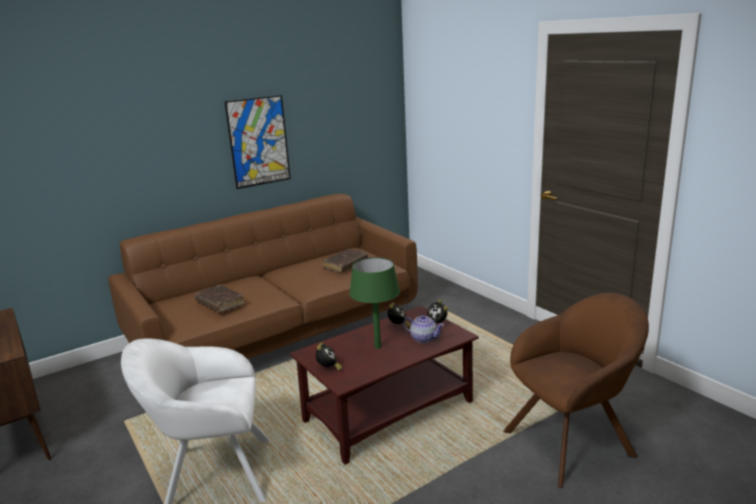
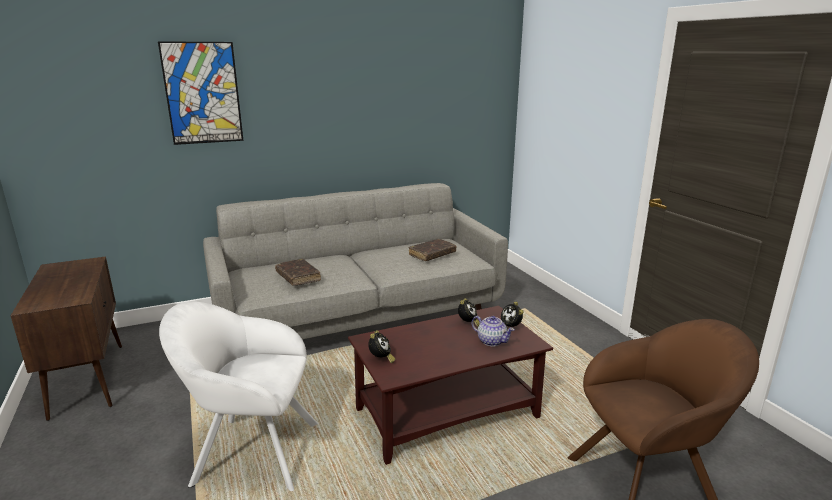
camera: 10 degrees right, 0 degrees up
brown sofa [108,194,418,359] -> grey sofa [203,183,508,339]
picture [224,95,291,189] -> picture moved to [158,41,244,145]
green table lamp [349,257,400,349] -> none

